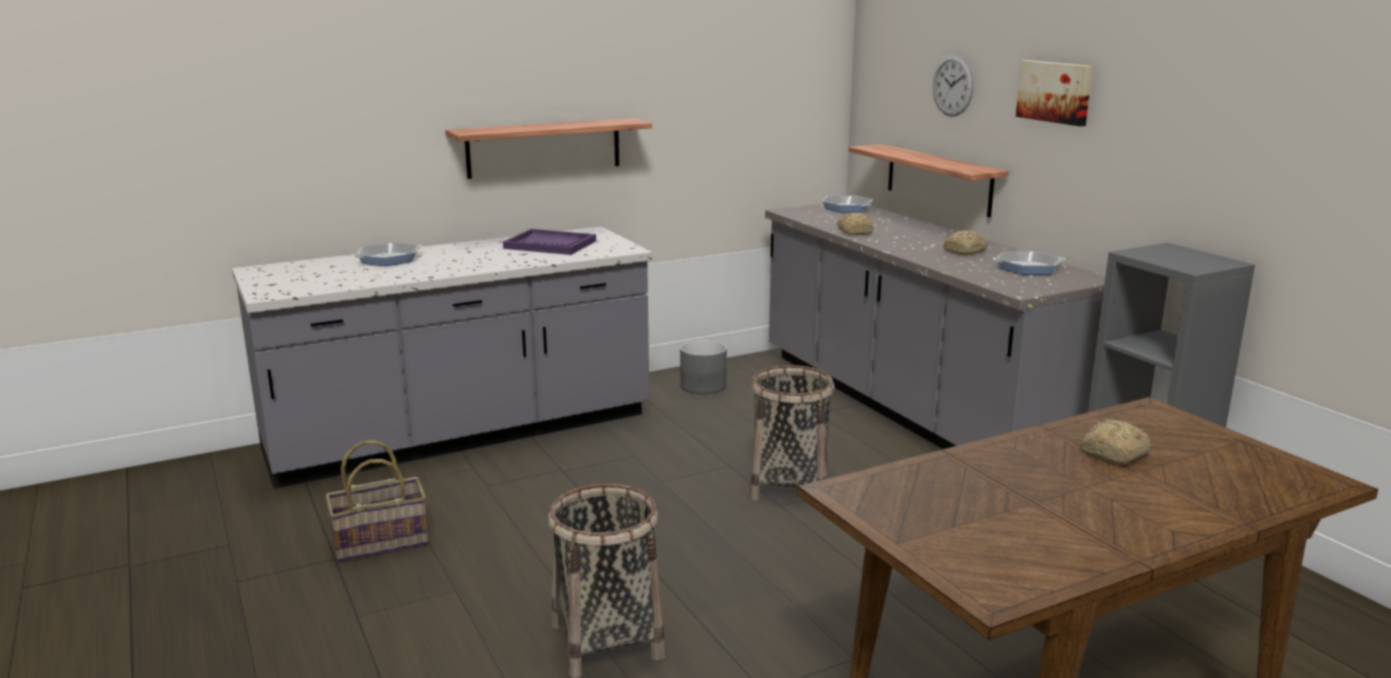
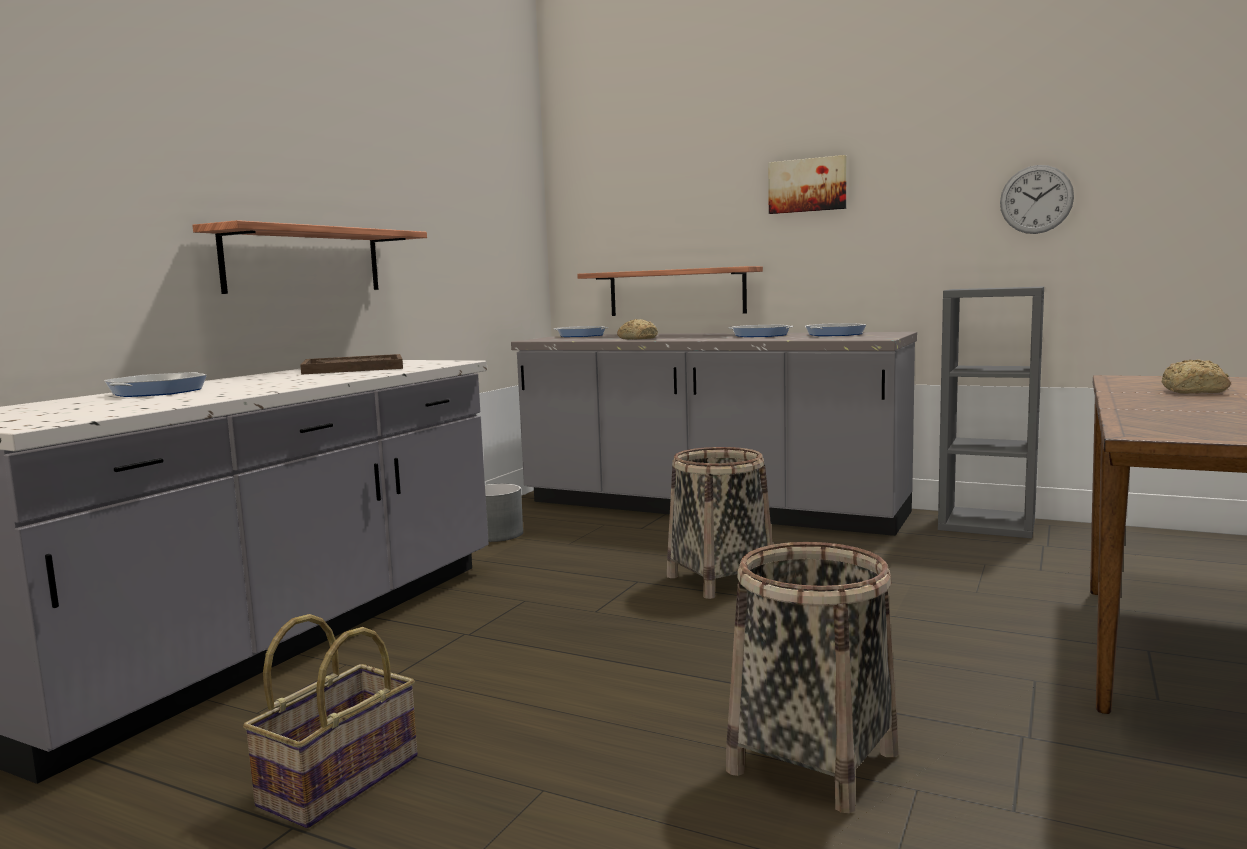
camera: 35 degrees left, 10 degrees down
purple tray [503,229,596,255] -> brown tray [300,354,403,375]
wall clock [933,55,974,117] -> wall clock moved to [1000,165,1074,234]
bread [943,230,987,255] -> frying pan [728,325,793,337]

